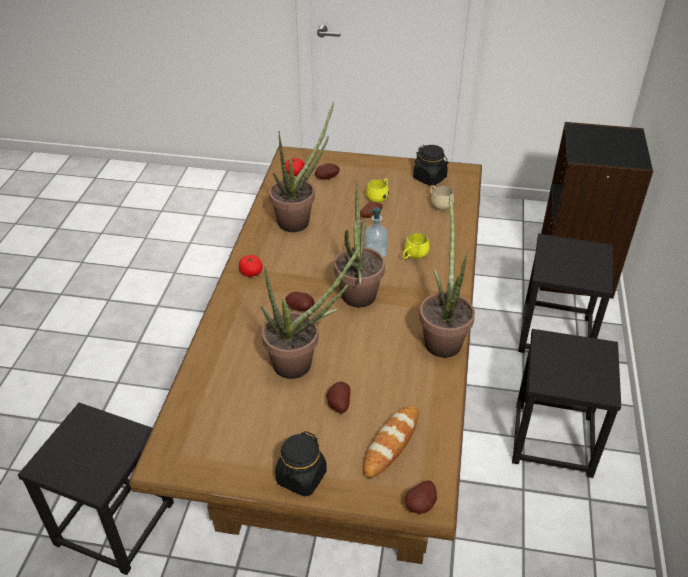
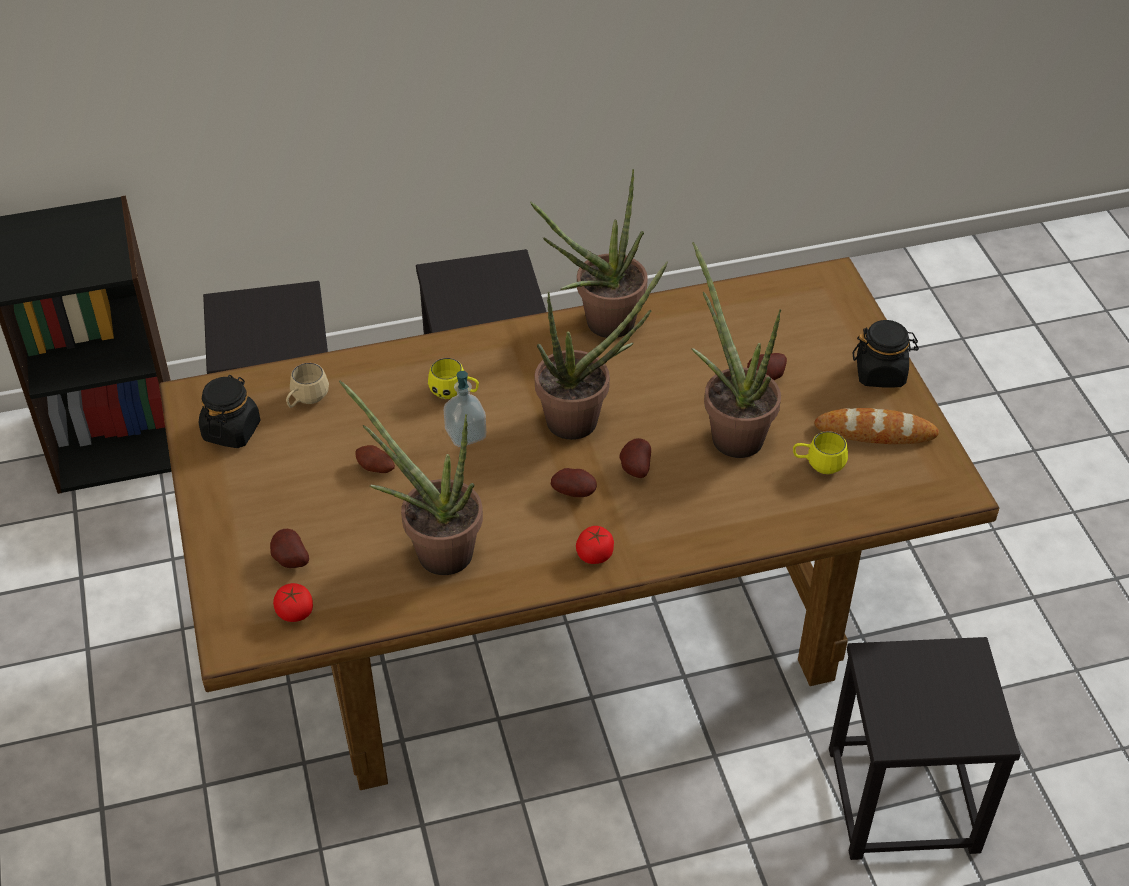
camera: 115 degrees left, 5 degrees up
bread [363,405,419,478] -> bread moved to [814,408,939,444]
yellow mug [366,178,389,203] -> yellow mug moved to [793,431,848,474]
potato [405,480,437,514] -> potato moved to [551,468,597,497]

